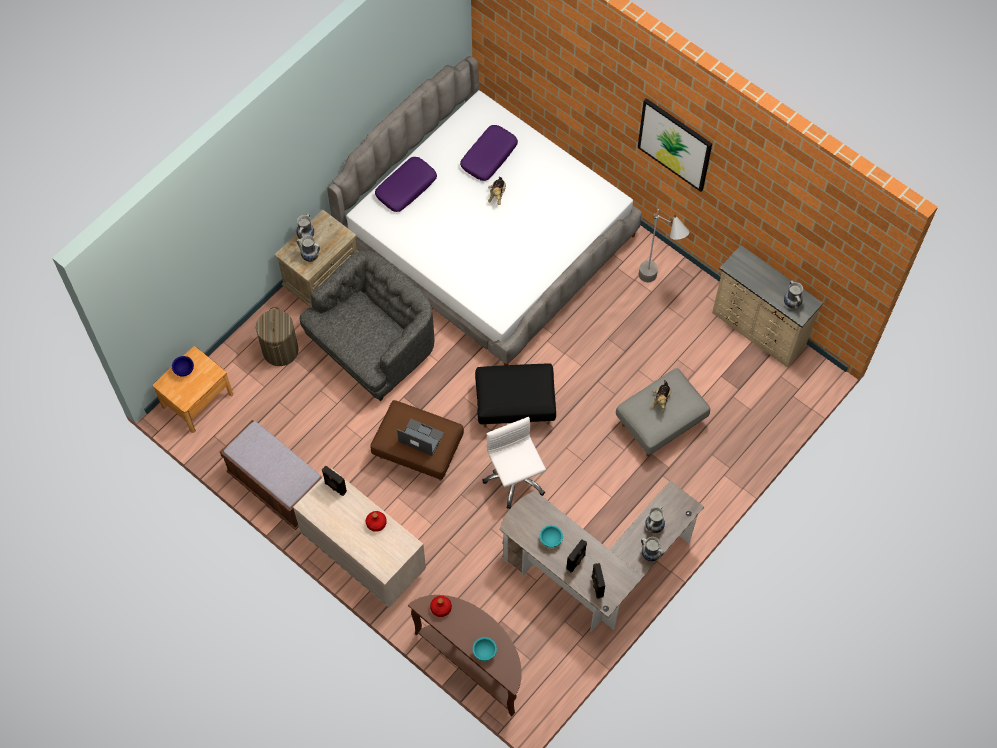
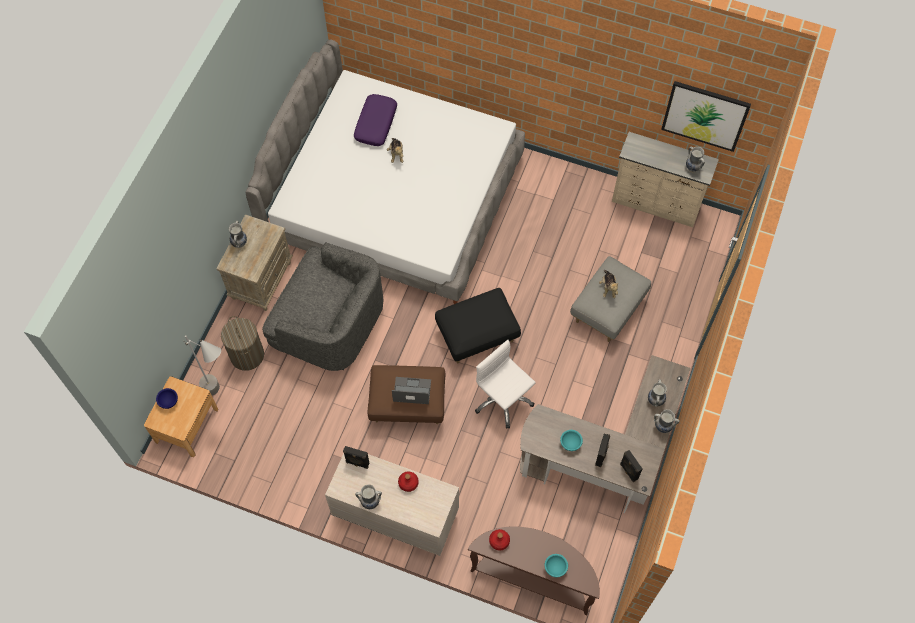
camera: 20 degrees left, 0 degrees up
brown bench [220,420,322,530] -> none
vase [297,235,320,262] -> vase moved to [355,485,382,509]
grey armchair [299,251,434,401] -> grey armchair turned 90 degrees clockwise [262,242,383,371]
purple pillow [375,157,437,212] -> none
picture [638,98,712,192] -> picture moved to [661,81,751,152]
grey floor lamp [639,209,689,282] -> grey floor lamp moved to [183,335,221,396]

